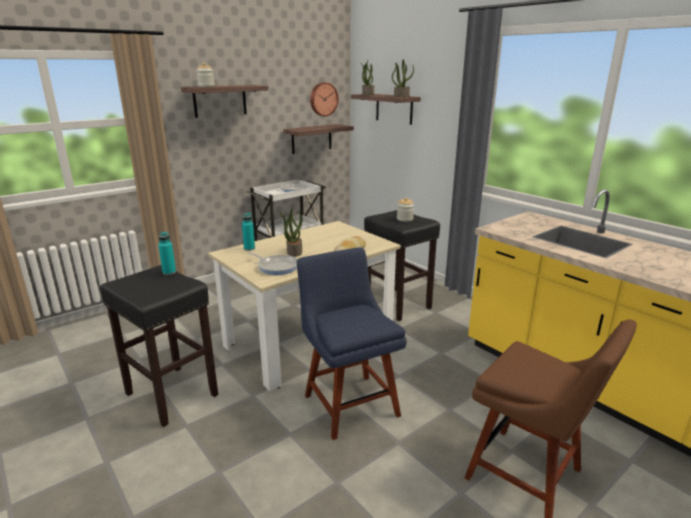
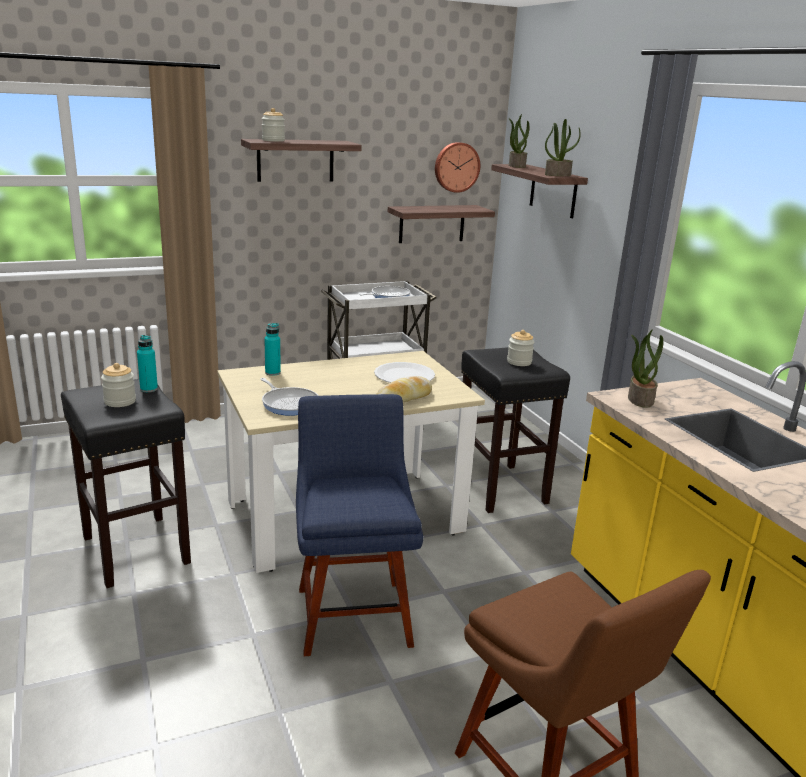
camera: 15 degrees right, 0 degrees up
potted plant [280,209,303,257] -> potted plant moved to [628,329,663,407]
none -> jar [101,363,136,407]
none -> white plate [374,362,435,383]

